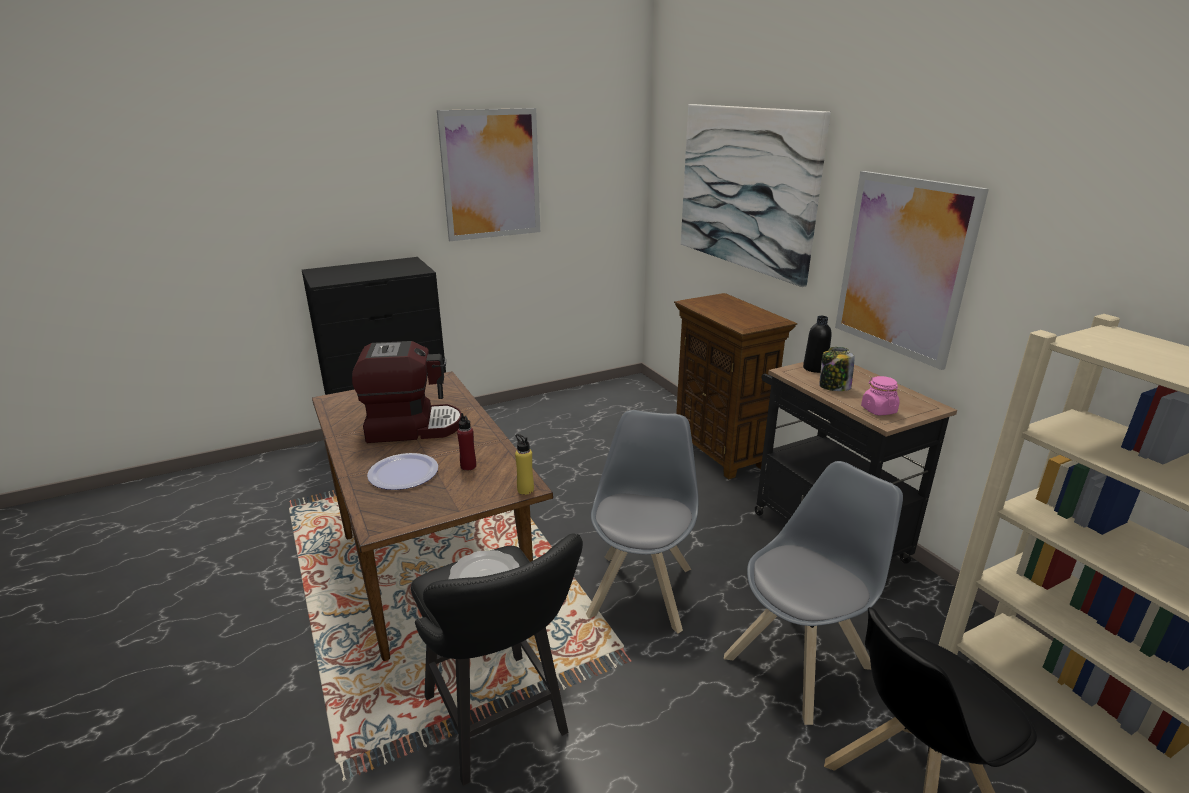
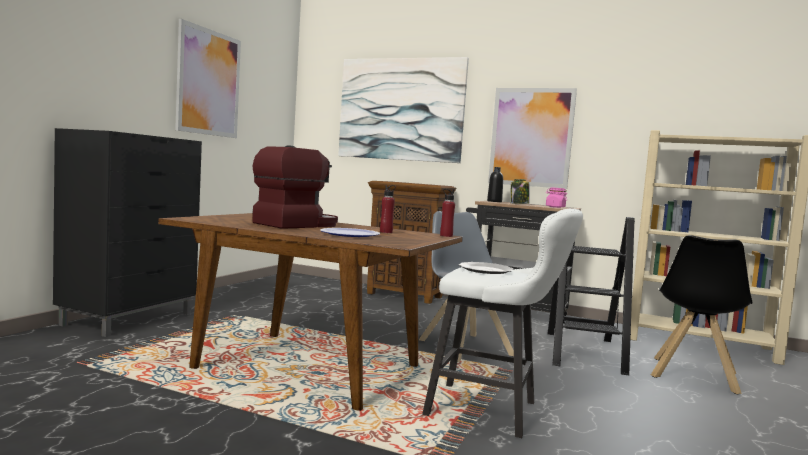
camera: 40 degrees left, 20 degrees down
black stool [411,534,583,786] -> white stool [422,209,583,438]
yellow bottle [515,434,534,495] -> red bottle [440,189,455,237]
grey chair [724,461,903,725] -> black step ladder [547,217,635,376]

